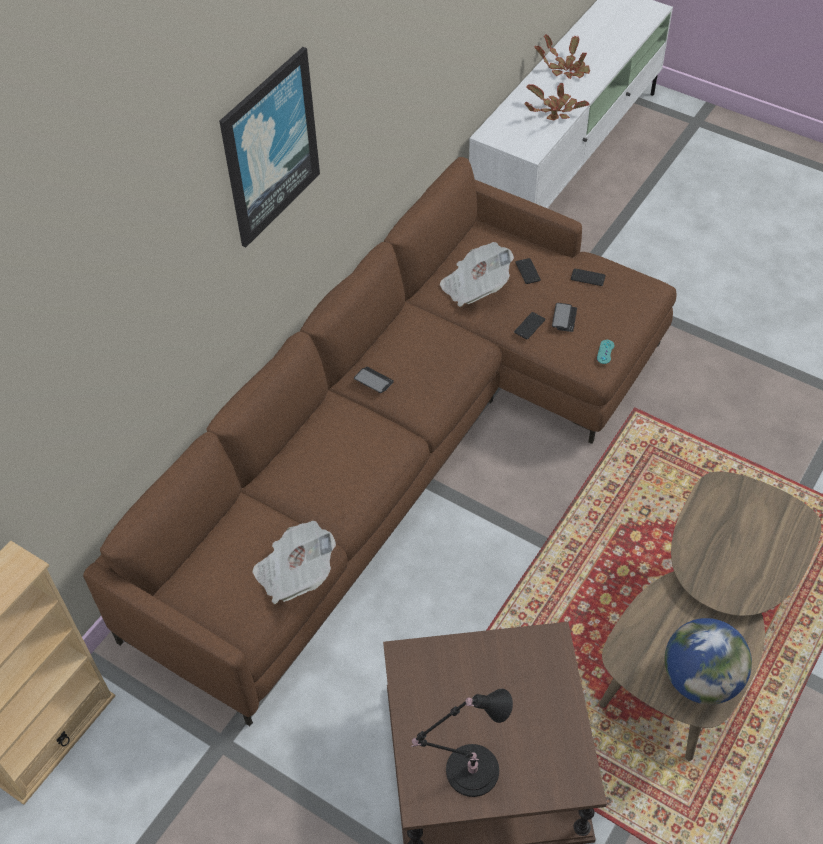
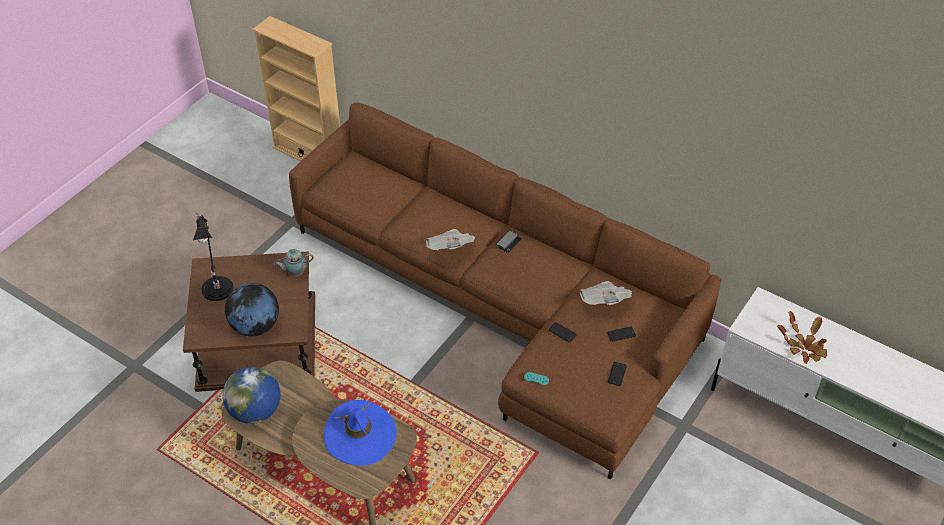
camera: 90 degrees right, 5 degrees down
picture [219,47,320,247] -> none
newspaper [253,521,336,604] -> newspaper moved to [426,229,476,250]
potted plant [535,34,590,79] -> none
phone [552,303,577,332] -> none
none -> globe [225,283,279,336]
none -> teapot [274,249,314,277]
none -> blue hat [324,400,397,466]

